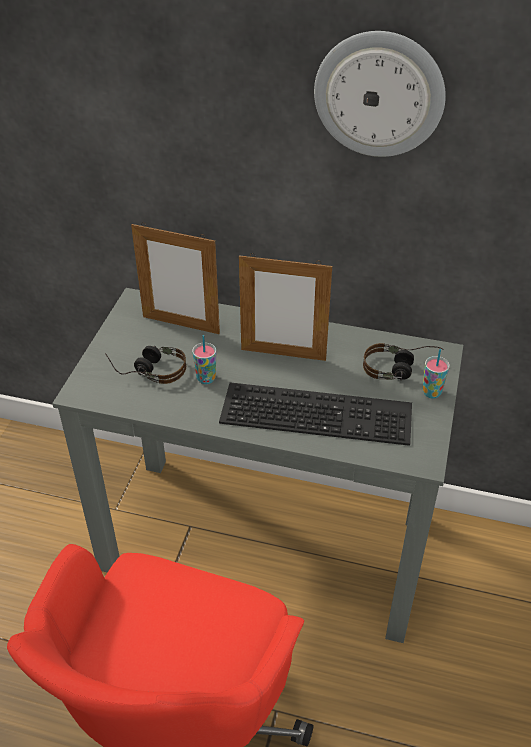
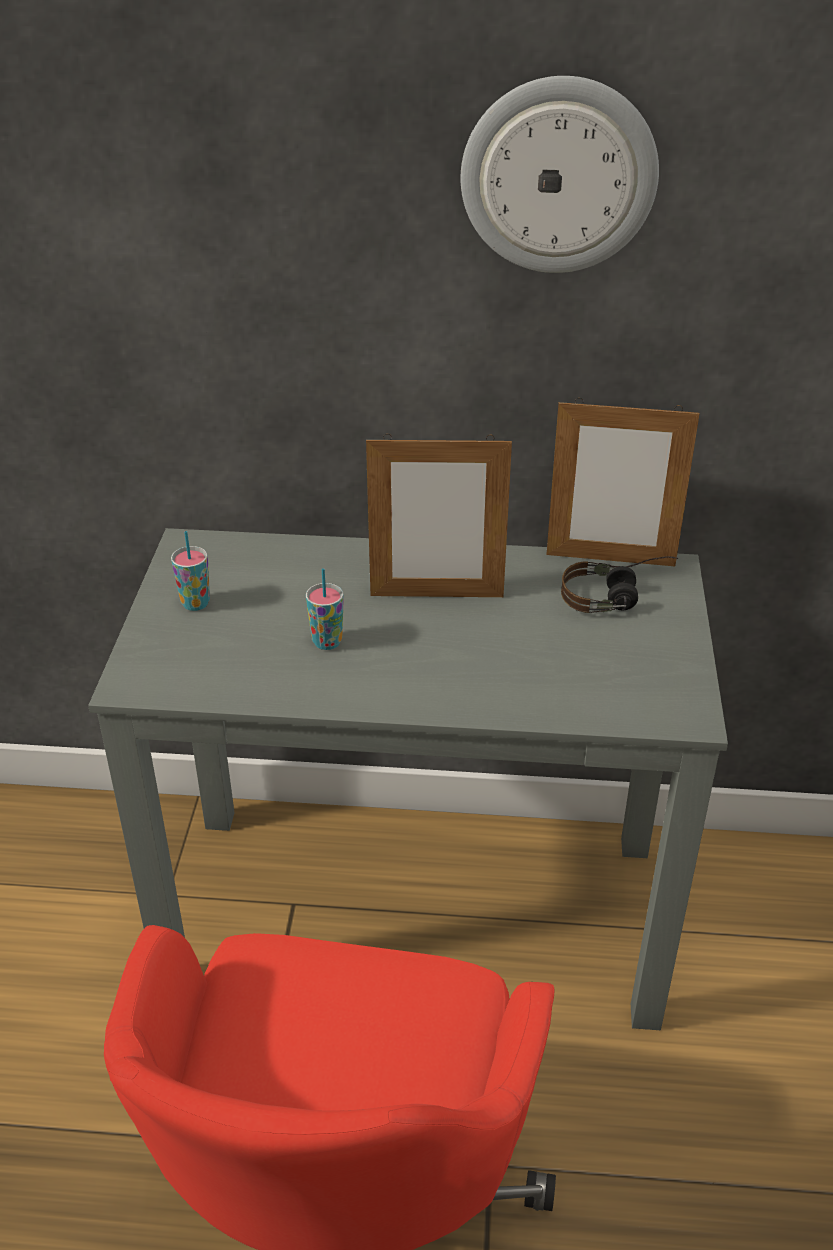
camera: 10 degrees left, 5 degrees down
headphones [105,346,186,384] -> none
picture frame [131,223,220,334] -> picture frame moved to [546,398,700,566]
keyboard [219,382,412,446] -> none
cup [422,349,450,398] -> cup moved to [171,531,210,611]

